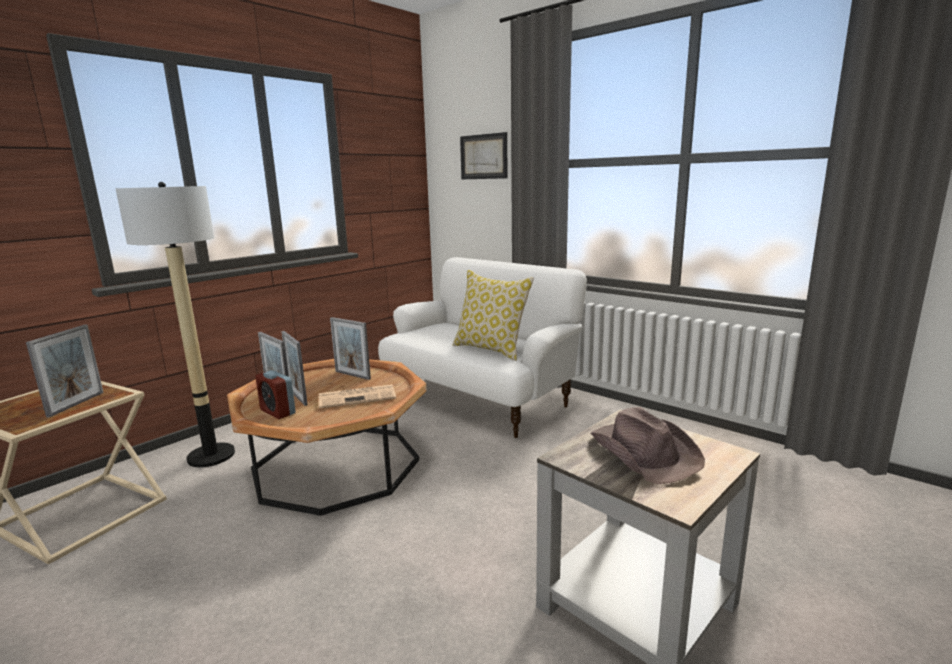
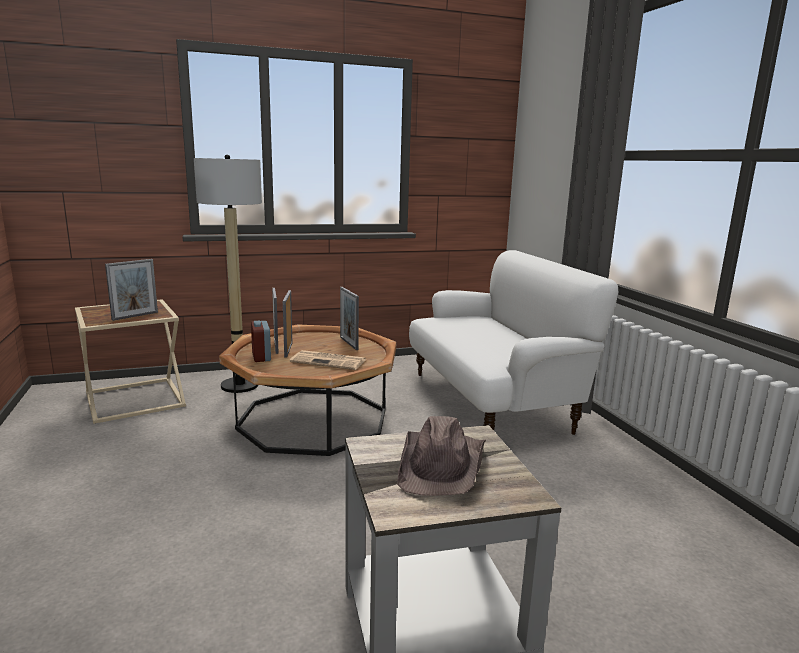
camera: 30 degrees right, 0 degrees up
pillow [453,270,534,361] -> none
picture [460,132,508,180] -> none

